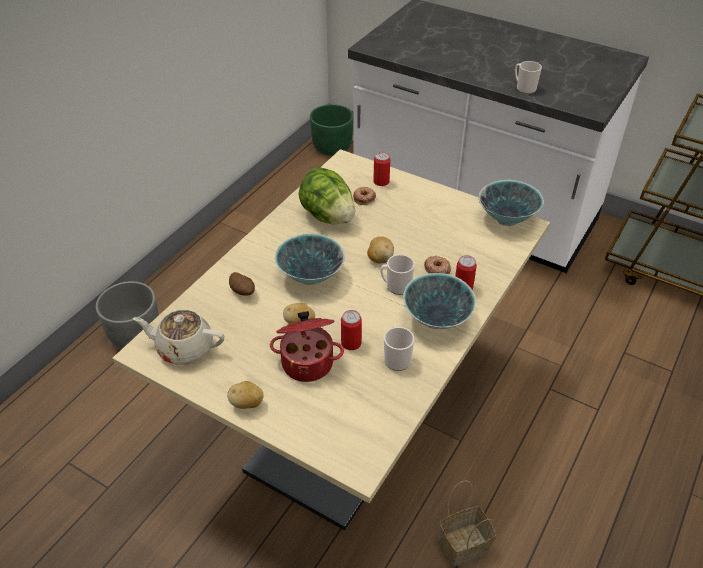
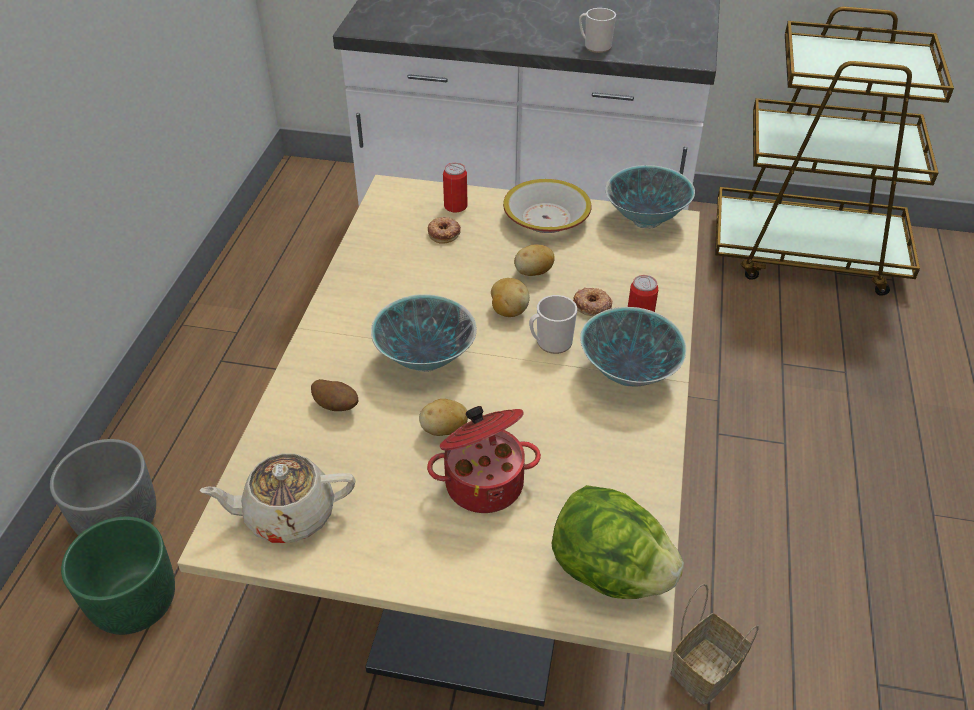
camera: 20 degrees left, 0 degrees up
potato [227,381,264,409] -> potato moved to [514,245,555,276]
lettuce [299,167,355,224] -> lettuce moved to [551,485,684,599]
green planter [310,104,354,156] -> green planter moved to [61,517,175,635]
can [341,310,362,350] -> none
mug [384,325,414,371] -> none
none -> bowl [503,179,591,233]

